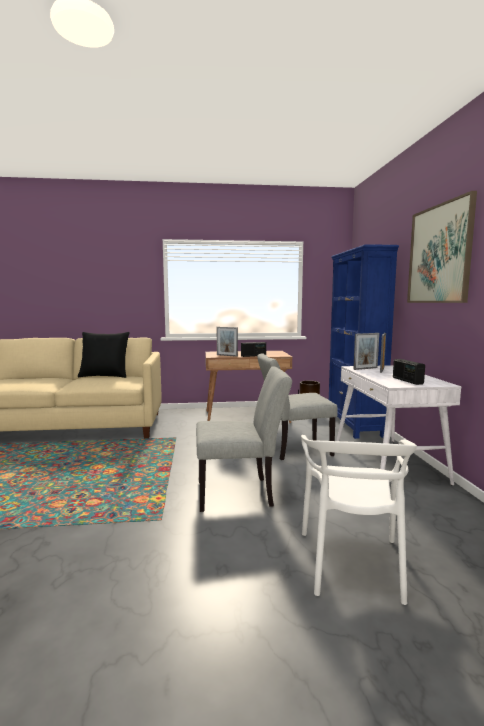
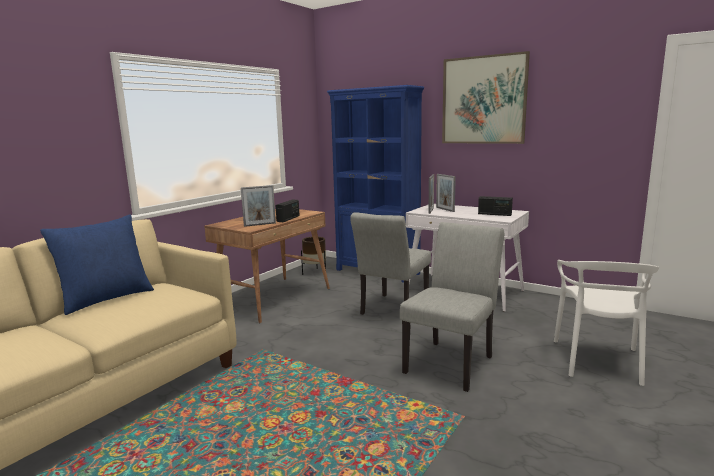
camera: 50 degrees left, 5 degrees up
black pillow [78,332,130,378] -> blue pillow [40,214,154,315]
white chair [301,435,417,605] -> white chair turned 60 degrees clockwise [554,260,660,386]

